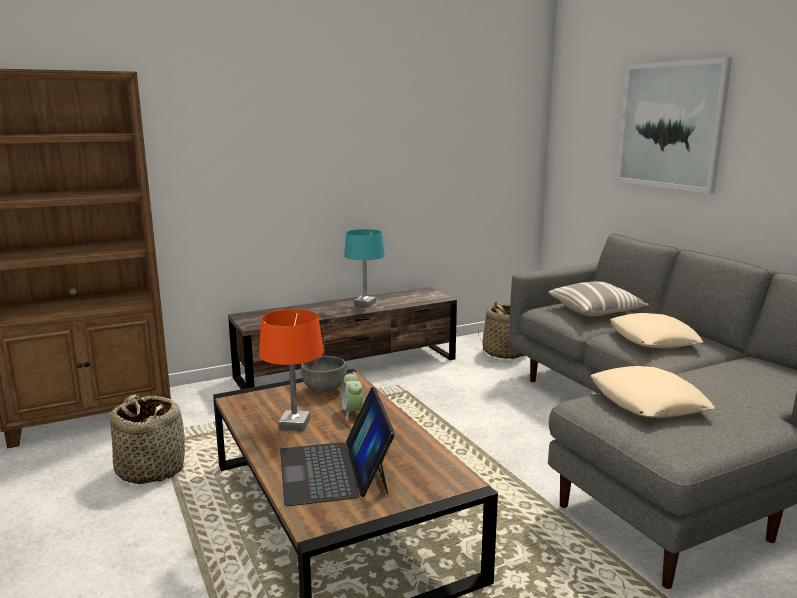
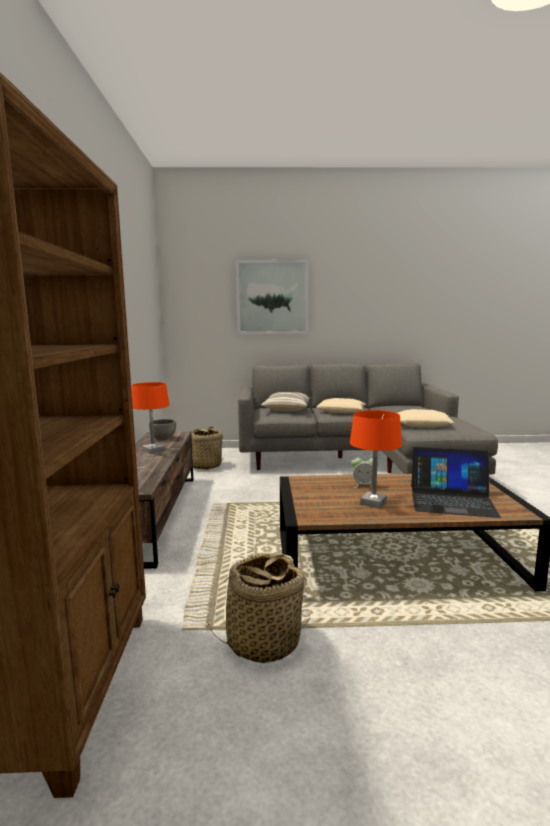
camera: 65 degrees left, 5 degrees down
grey bowl [301,356,347,394] -> grey bowl moved to [149,419,176,440]
turquoise table lamp [344,229,385,307] -> orange table lamp [132,382,169,454]

